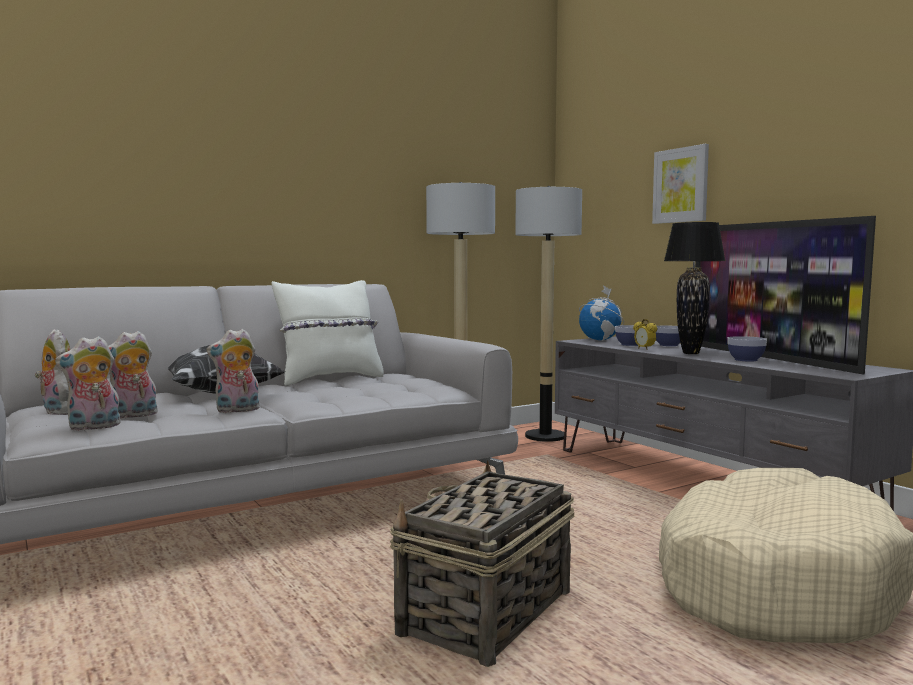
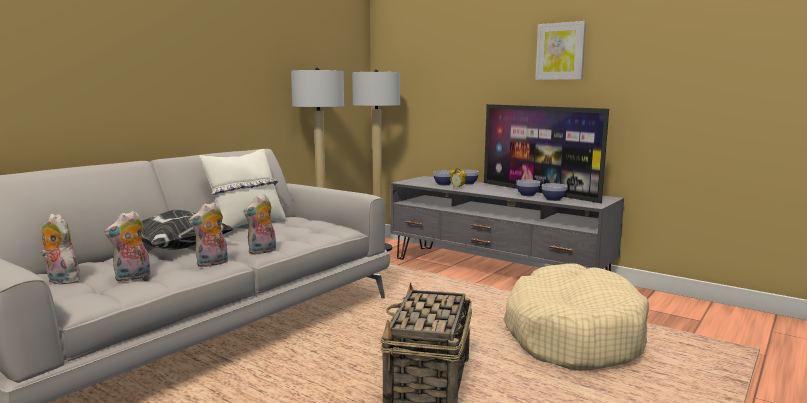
camera: 20 degrees left, 5 degrees up
plush toy [55,336,121,431] -> plush toy moved to [243,194,276,255]
globe [579,286,624,341] -> none
picture [652,144,709,224] -> picture moved to [535,21,586,80]
black table lamp [664,222,726,354] -> none
none -> bowl [542,183,567,201]

